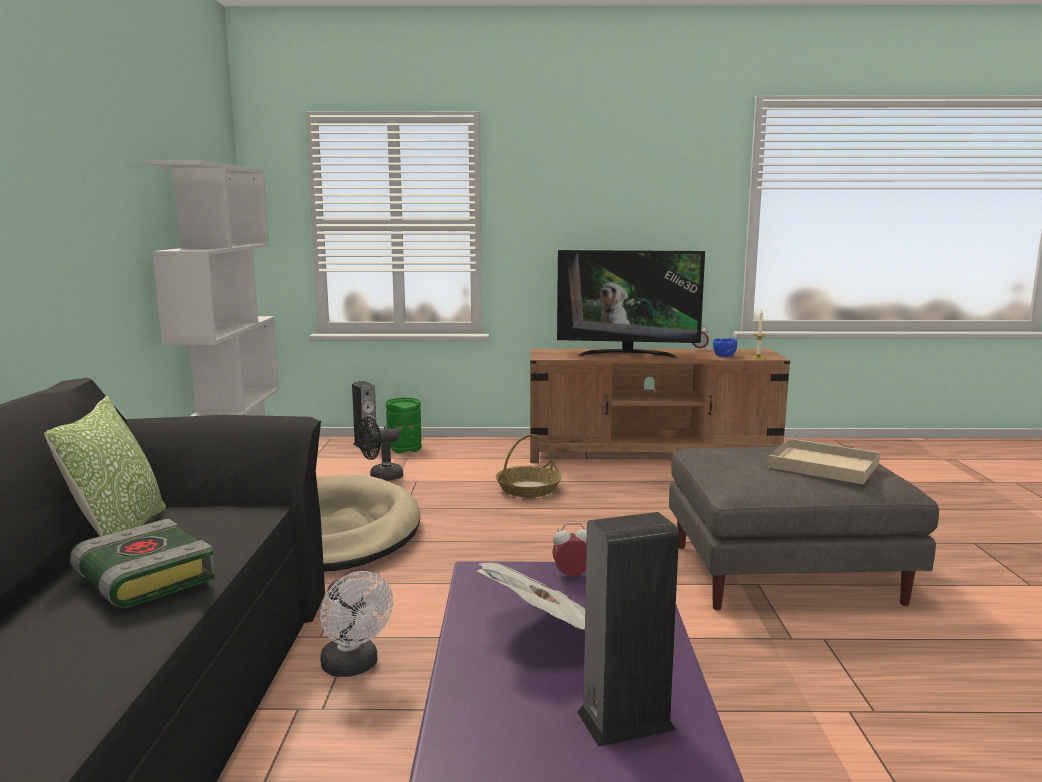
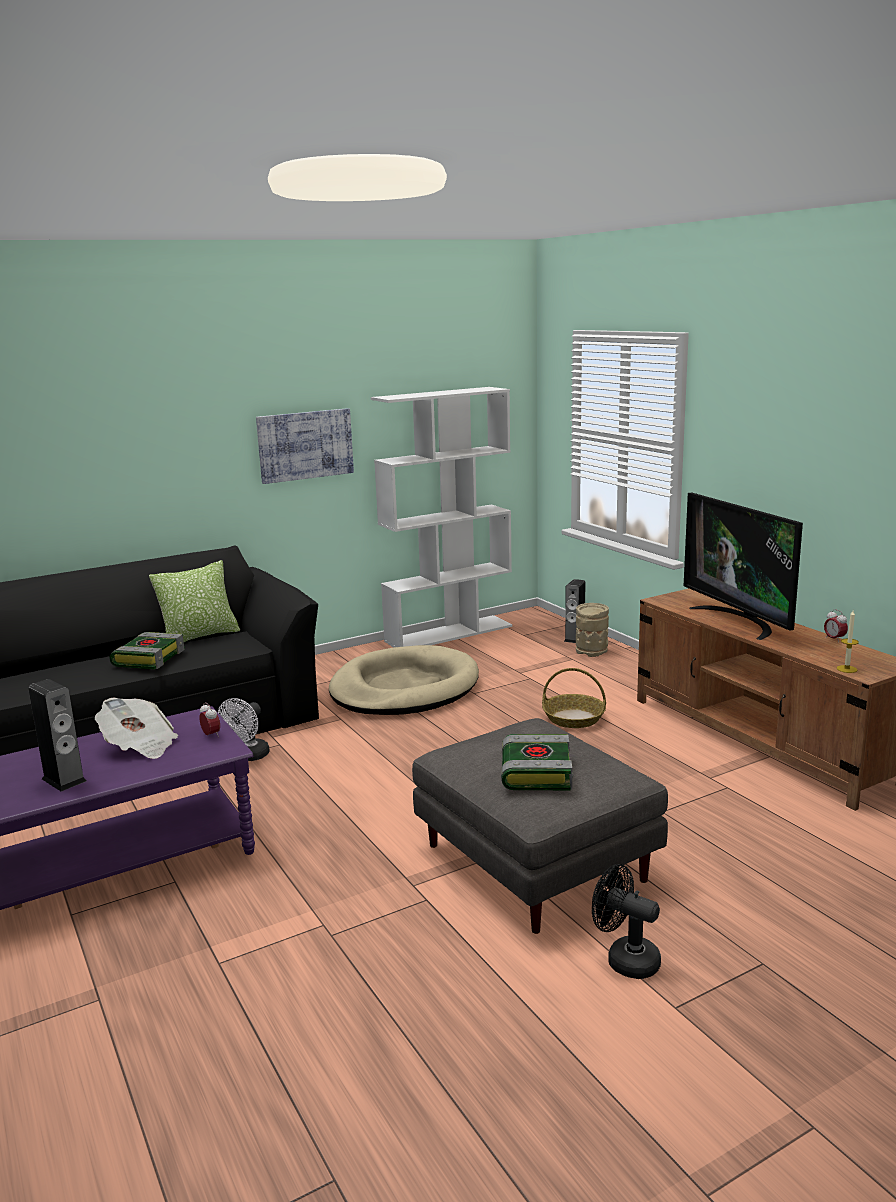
camera: 60 degrees right, 5 degrees up
black fan [358,416,403,481] -> black fan moved to [592,864,661,979]
green vase [386,397,422,453] -> beige vase [576,603,609,657]
blue bowl [713,338,737,357] -> none
beige tray [768,438,880,485] -> book [501,734,573,790]
none -> picture [256,408,354,484]

